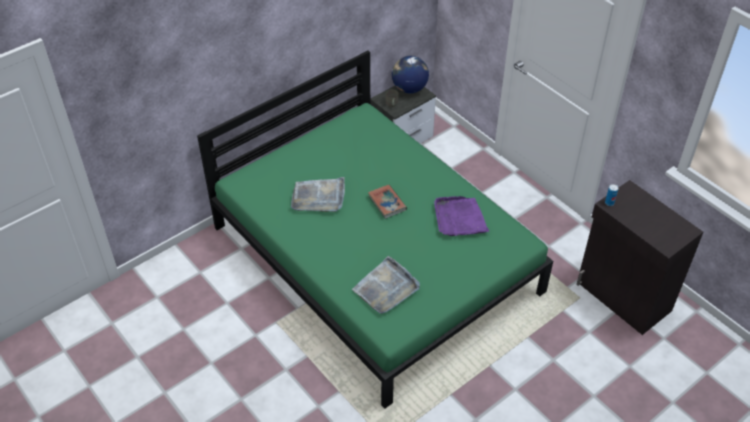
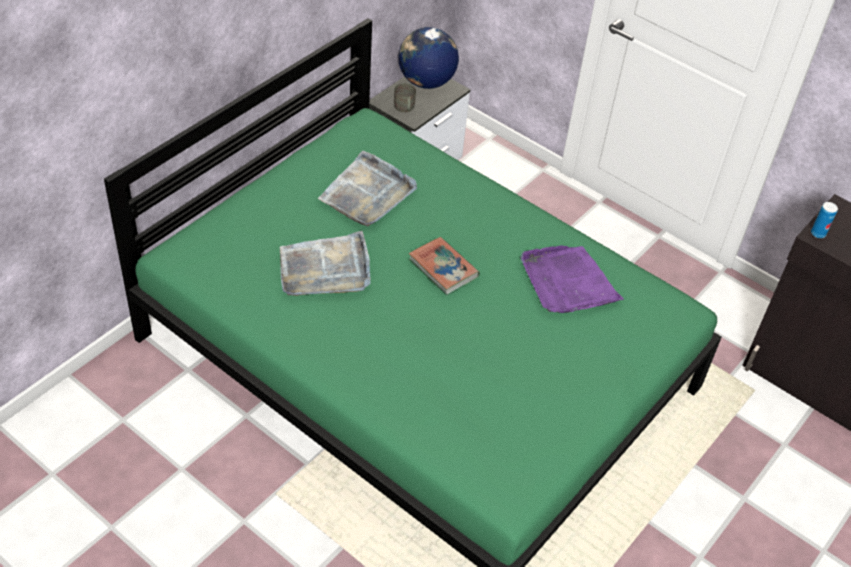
camera: 15 degrees left, 0 degrees up
grey tray [352,256,420,314] -> grey tray moved to [318,151,417,226]

